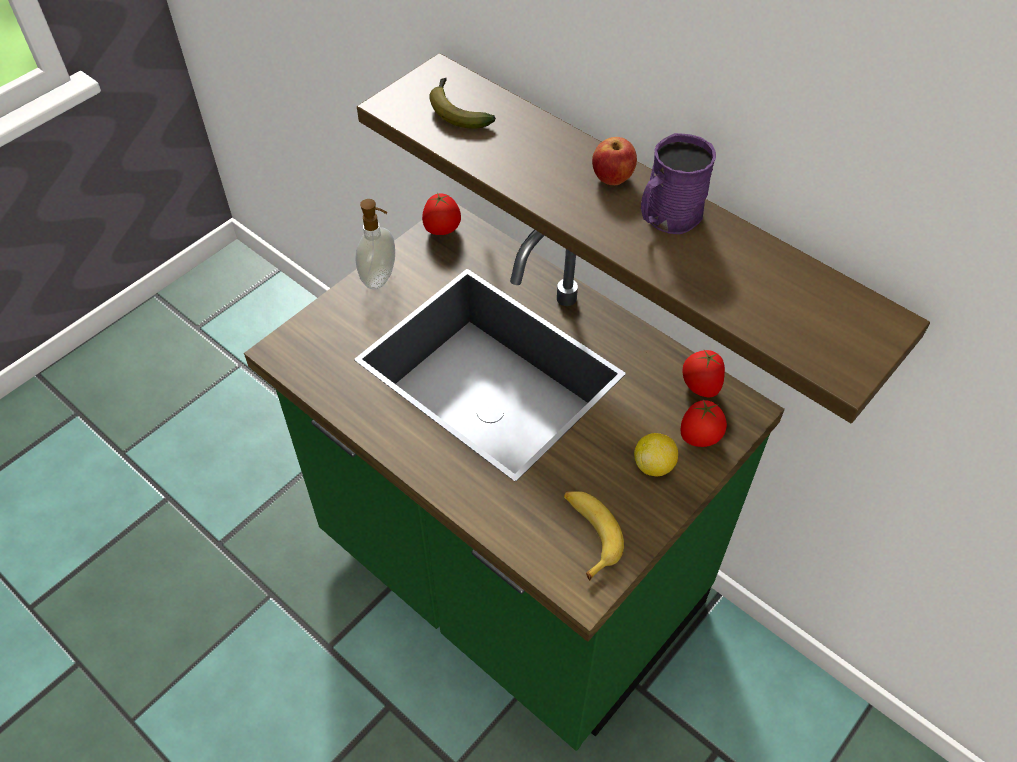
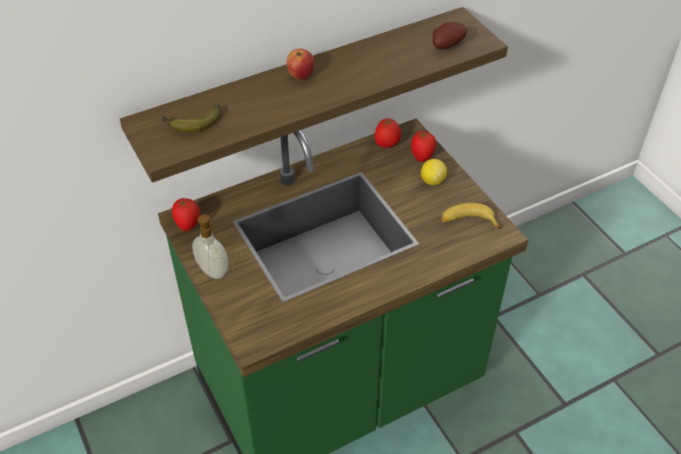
camera: 70 degrees left, 5 degrees down
purple mug [641,133,716,234] -> none
none -> potato [433,22,467,50]

